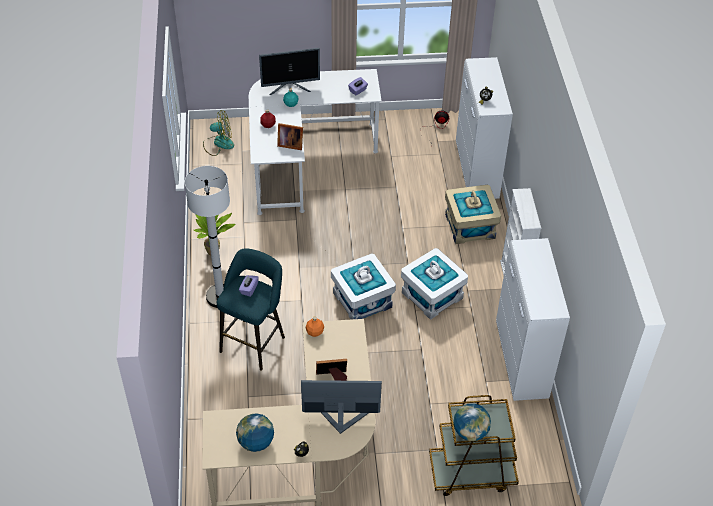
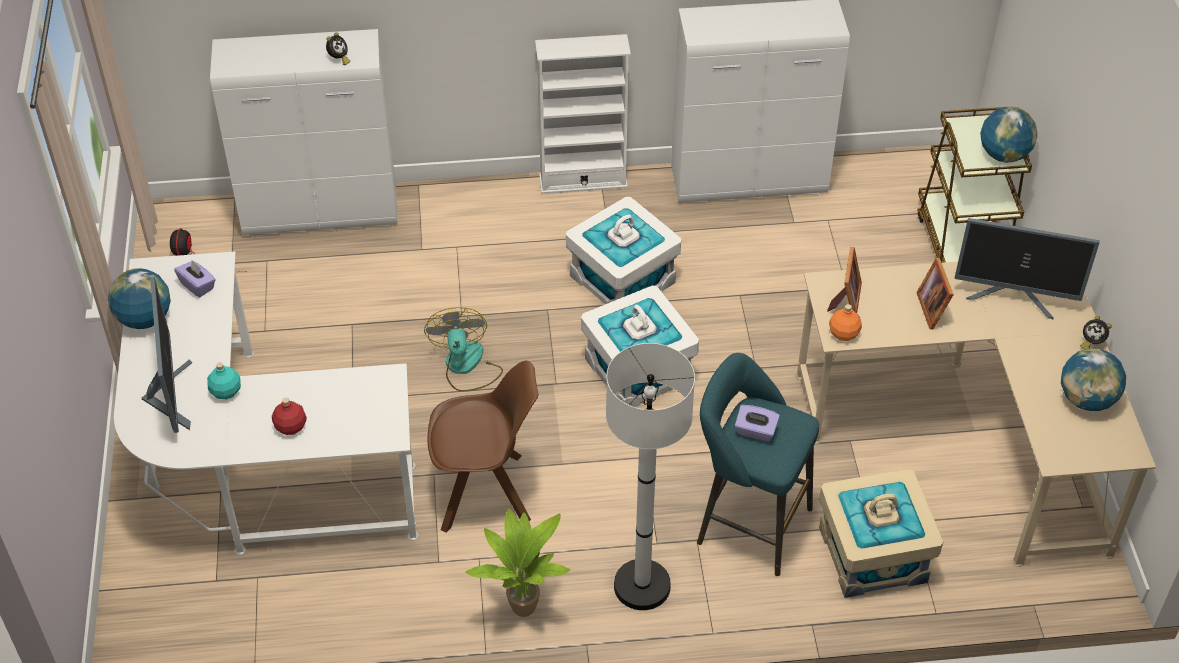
camera: 90 degrees left, 0 degrees up
fan [203,110,234,156] -> fan moved to [424,307,503,392]
picture frame [277,123,303,150] -> picture frame moved to [827,247,862,313]
monitor [301,380,382,434] -> monitor turned 75 degrees counterclockwise [954,218,1100,319]
beige storage box [445,185,501,244] -> beige storage box moved to [819,469,943,598]
none -> globe [108,268,171,329]
none -> brown chair [427,361,538,532]

